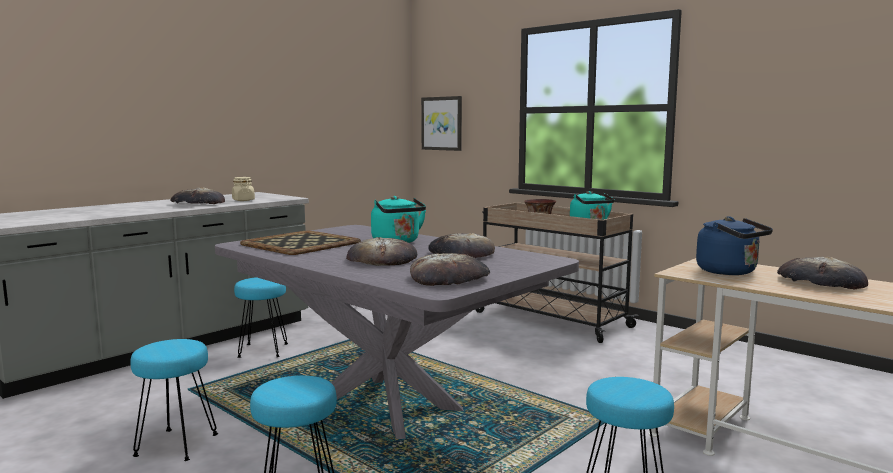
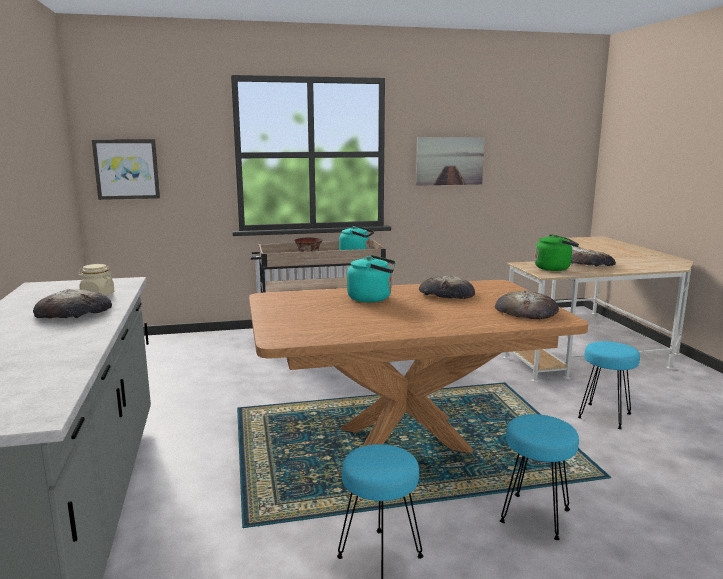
camera: 55 degrees left, 5 degrees up
grey dining table [215,225,579,439] -> brown dining table [249,280,588,453]
turquoise stool [234,277,288,358] -> none
tray [240,231,361,255] -> none
bread [346,237,417,266] -> none
blue kettle [696,216,773,275] -> green kettle [535,234,579,271]
none -> picture [416,137,485,186]

